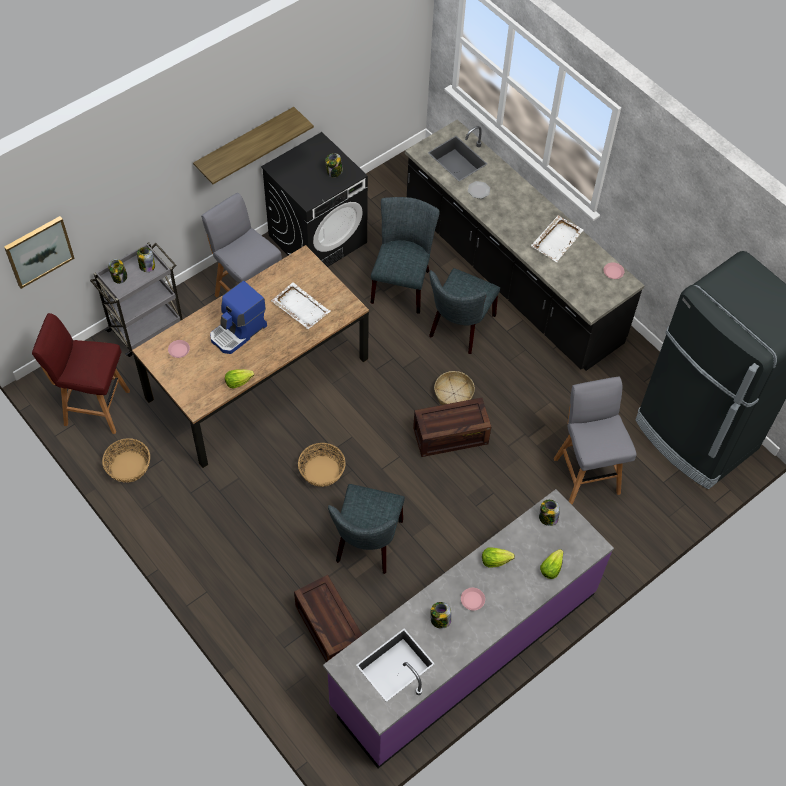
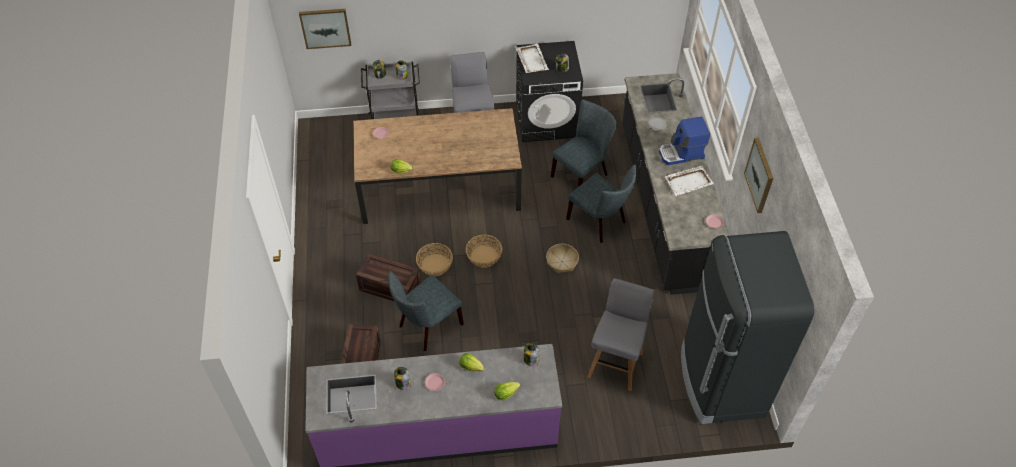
camera: 35 degrees right, 5 degrees down
red stool [32,313,130,434] -> none
basket [102,438,150,482] -> basket moved to [466,235,502,268]
shelf [193,107,314,184] -> none
coffee machine [210,280,267,354] -> coffee machine moved to [659,116,710,165]
white tray [271,282,331,329] -> white tray moved to [516,44,549,73]
crate [413,398,491,457] -> crate moved to [356,253,421,302]
grey chair [429,268,500,354] -> grey chair turned 105 degrees counterclockwise [566,164,636,243]
none -> picture [744,138,773,213]

